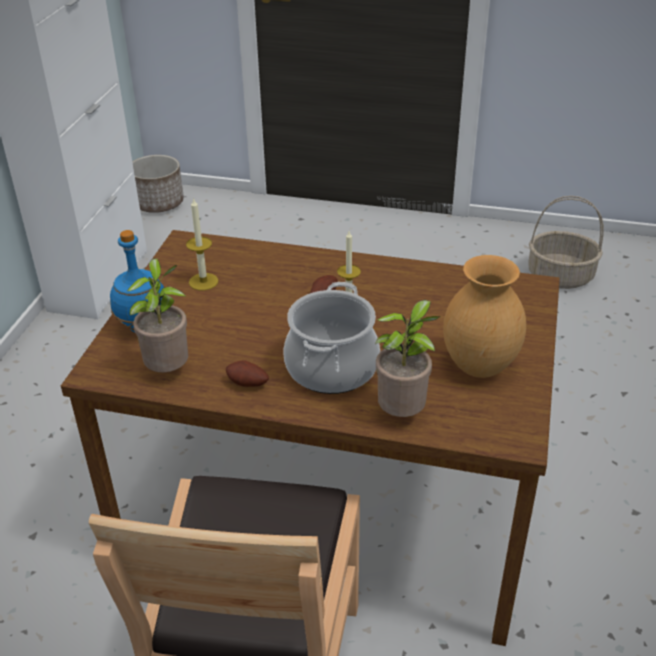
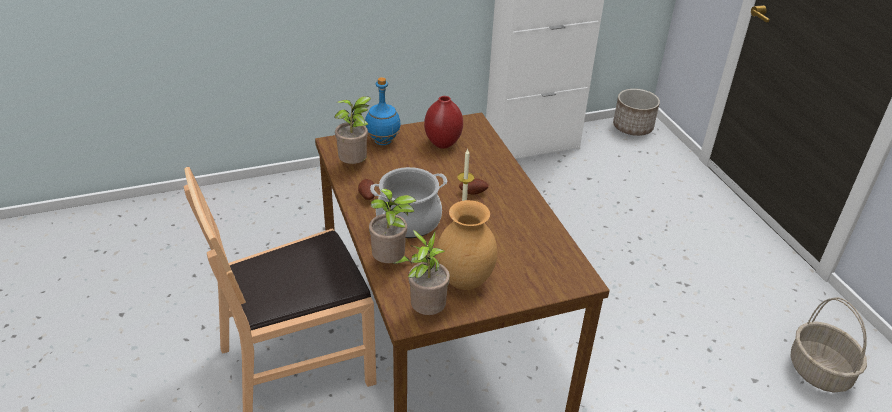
camera: 55 degrees right, 0 degrees up
candle [186,197,218,290] -> red vase [424,96,463,149]
none -> potted plant [408,230,450,315]

